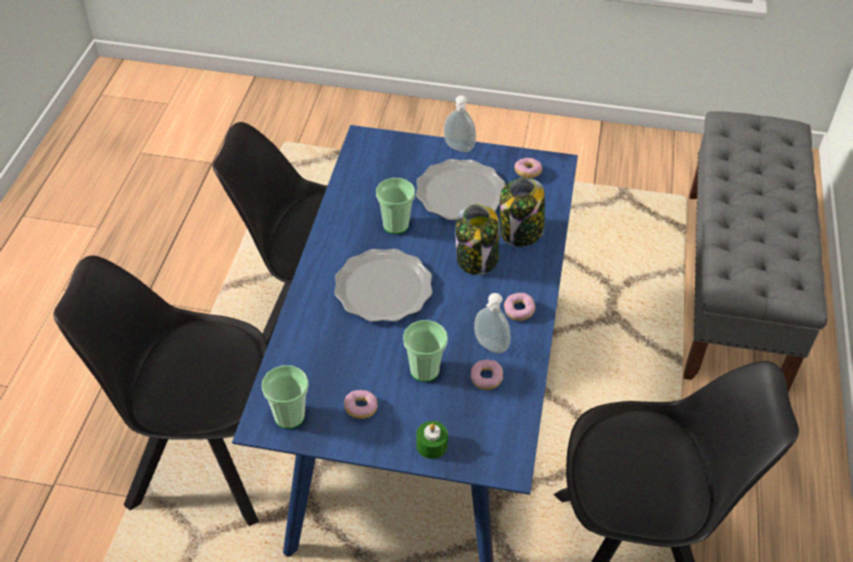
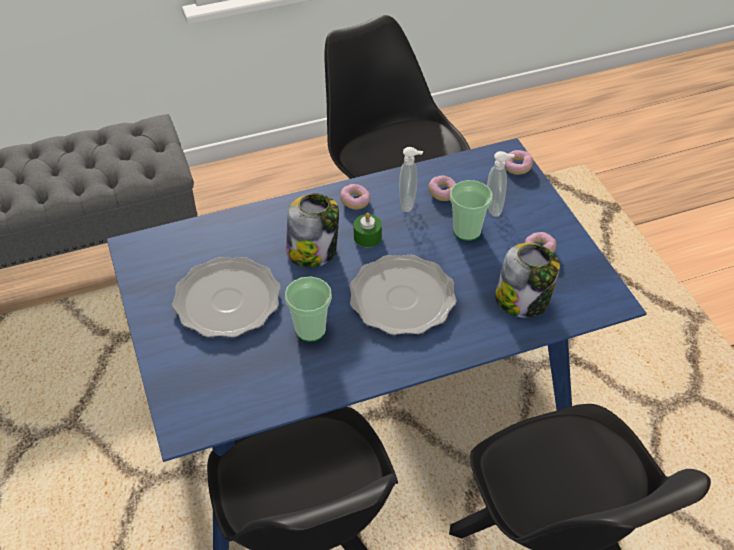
camera: 120 degrees left, 0 degrees up
cup [261,365,309,429] -> none
green candle [416,421,448,459] -> green candle moved to [354,213,382,248]
soap dispenser [444,95,476,152] -> soap dispenser moved to [487,151,515,217]
jar [500,177,545,247] -> jar moved to [495,243,560,318]
donut [514,158,542,178] -> donut moved to [505,150,533,175]

